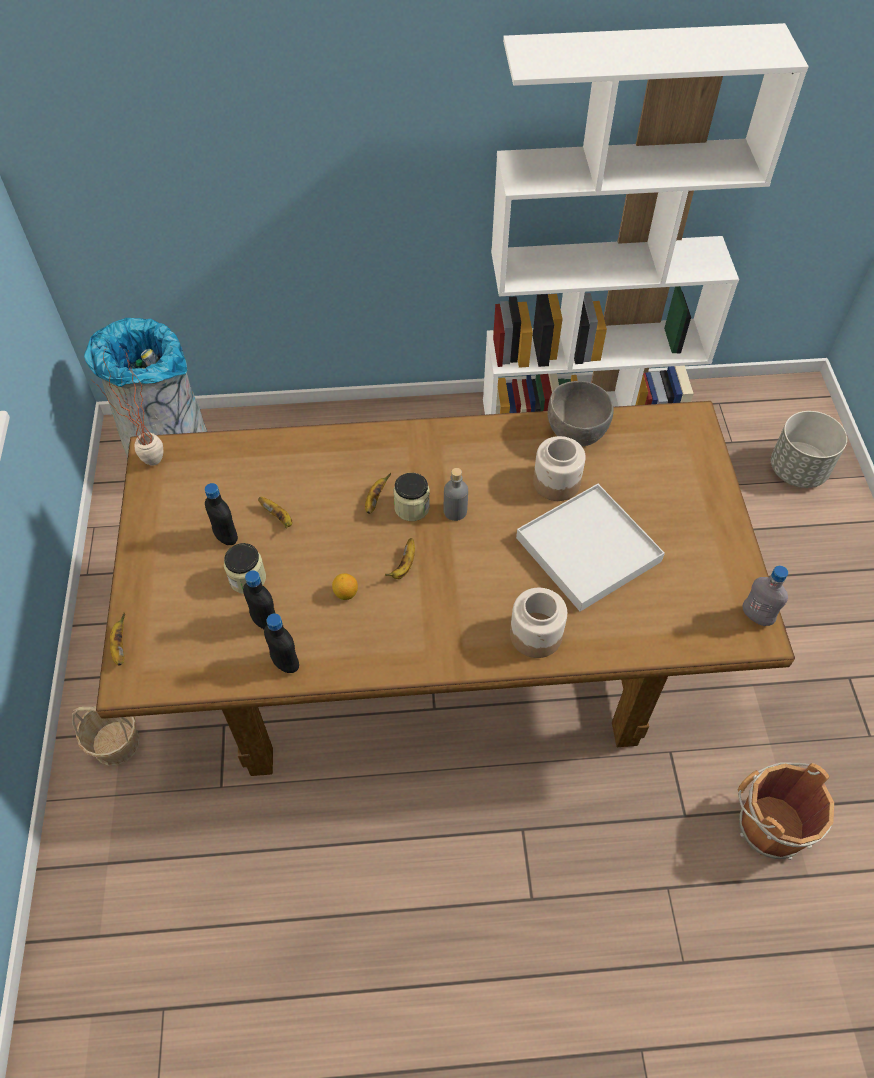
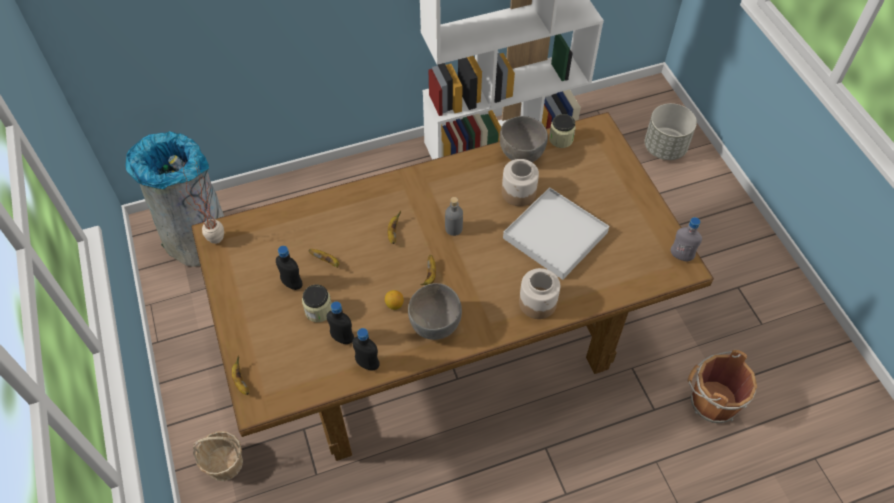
camera: 15 degrees left, 0 degrees up
jar [394,473,430,521] -> jar moved to [549,114,576,148]
none -> grey bowl [408,283,462,340]

